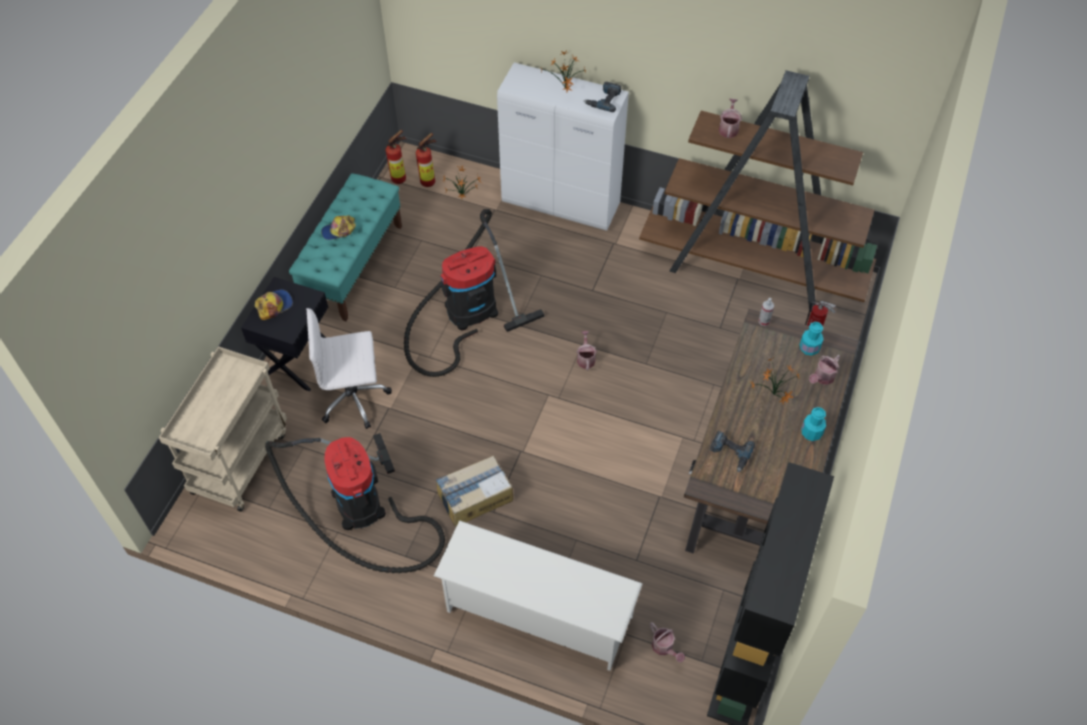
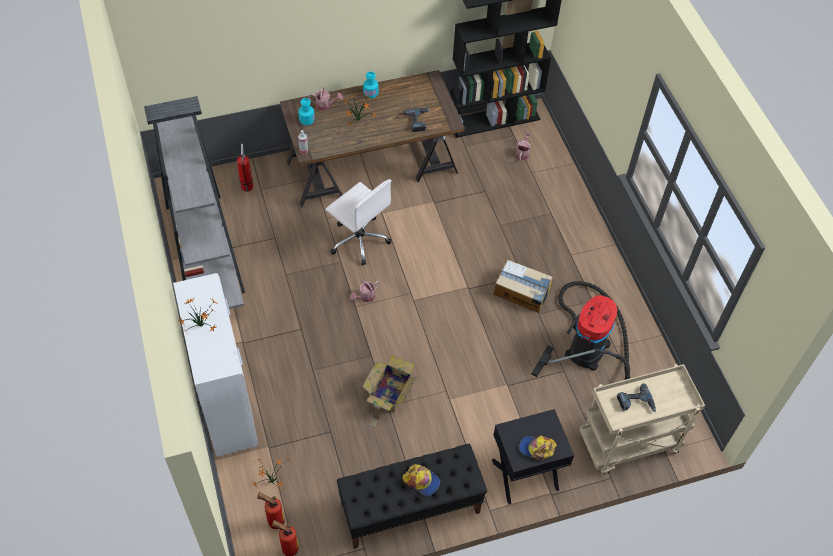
camera: 130 degrees left, 0 degrees up
turquoise bench [289,173,402,321] -> black bench [337,444,487,549]
white office chair [306,308,392,429] -> white office chair moved to [326,179,392,266]
vacuum cleaner [404,209,544,377] -> cardboard box [362,355,417,429]
white shoe rack [434,520,643,671] -> none
power drill [584,82,621,112] -> power drill moved to [617,383,656,412]
brown bookcase [639,70,877,312] -> grey bookcase [144,96,245,309]
watering can [719,99,742,138] -> none

